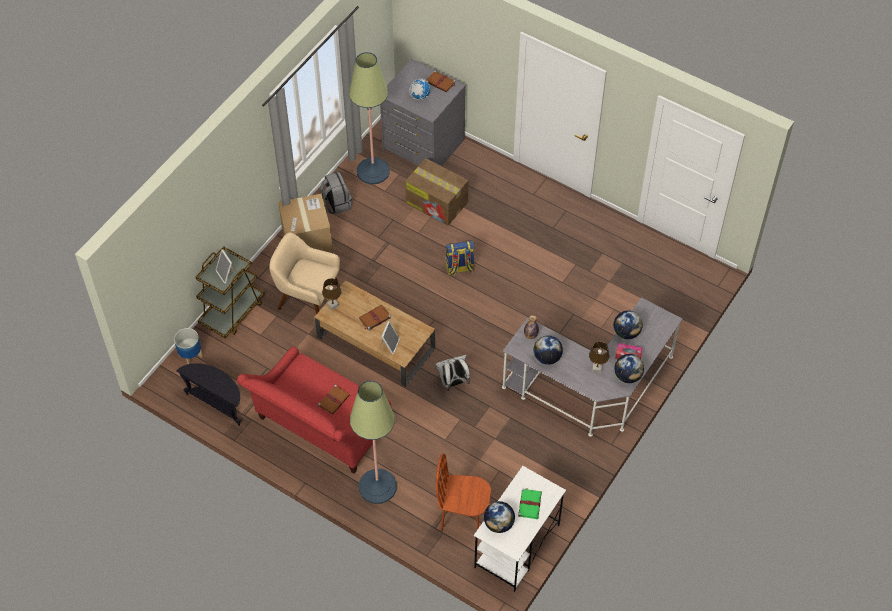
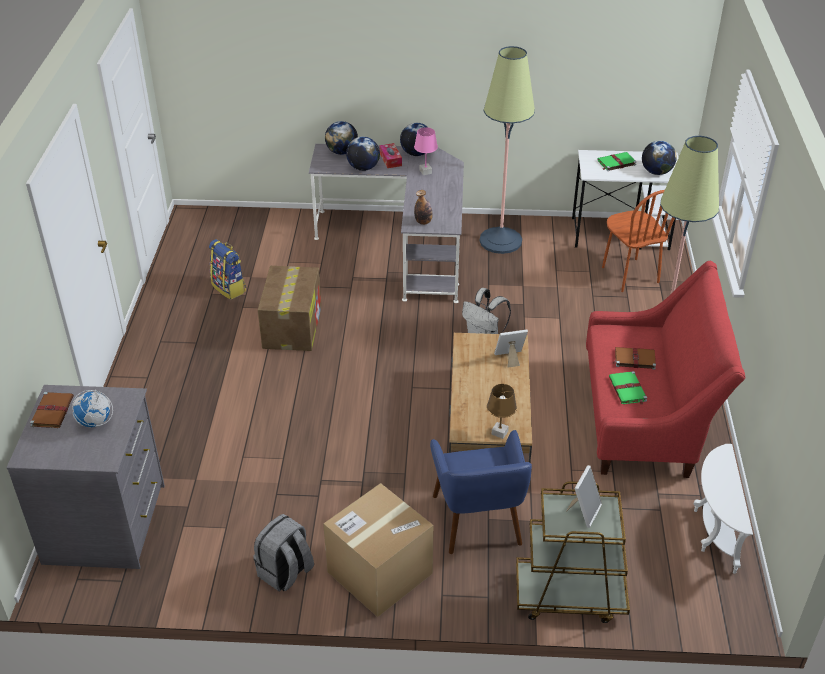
camera: 120 degrees left, 15 degrees down
planter [174,328,203,364] -> none
black side table [176,363,241,426] -> white side table [693,444,753,574]
beige armchair [269,232,340,315] -> blue armchair [430,430,532,554]
floor lamp [349,52,390,184] -> floor lamp moved to [480,46,535,254]
brown book [359,305,391,331] -> none
cardboard box [405,158,468,226] -> cardboard box moved to [258,266,322,351]
backpack [445,240,475,275] -> backpack moved to [209,239,246,300]
globe [534,335,563,365] -> globe moved to [325,121,358,155]
brown table lamp [589,341,609,373] -> pink table lamp [414,127,438,175]
none -> green book [609,371,647,405]

